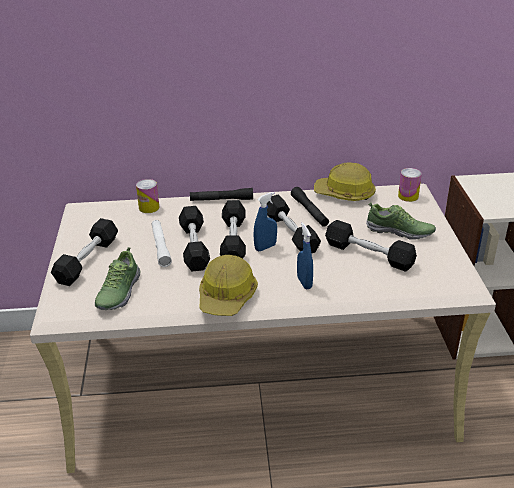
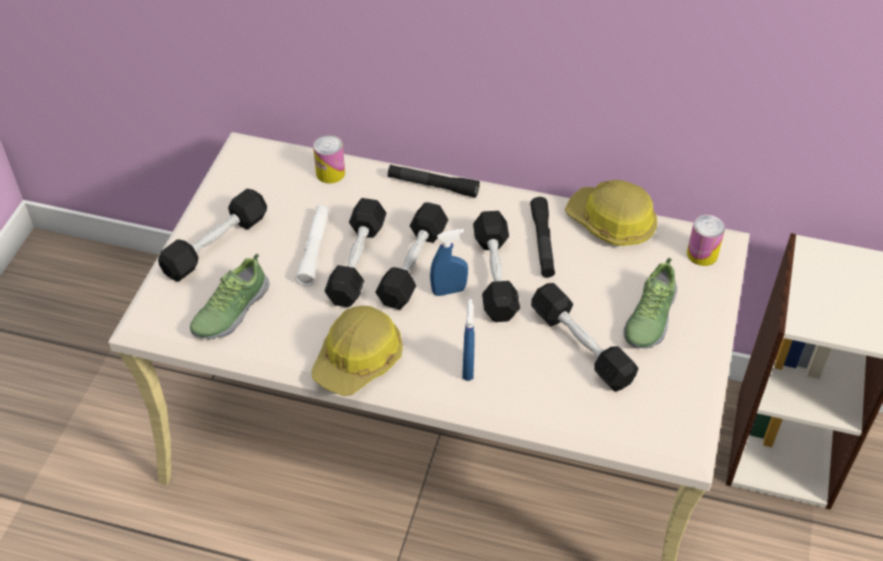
camera: 20 degrees right, 15 degrees up
shoe [366,202,436,240] -> shoe turned 75 degrees clockwise [623,258,677,349]

